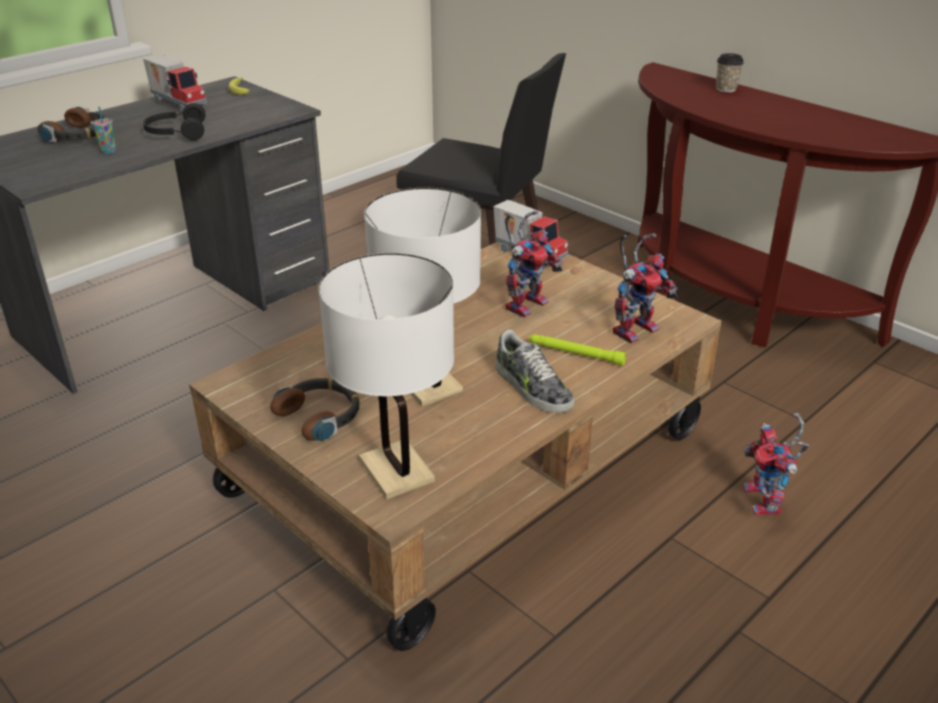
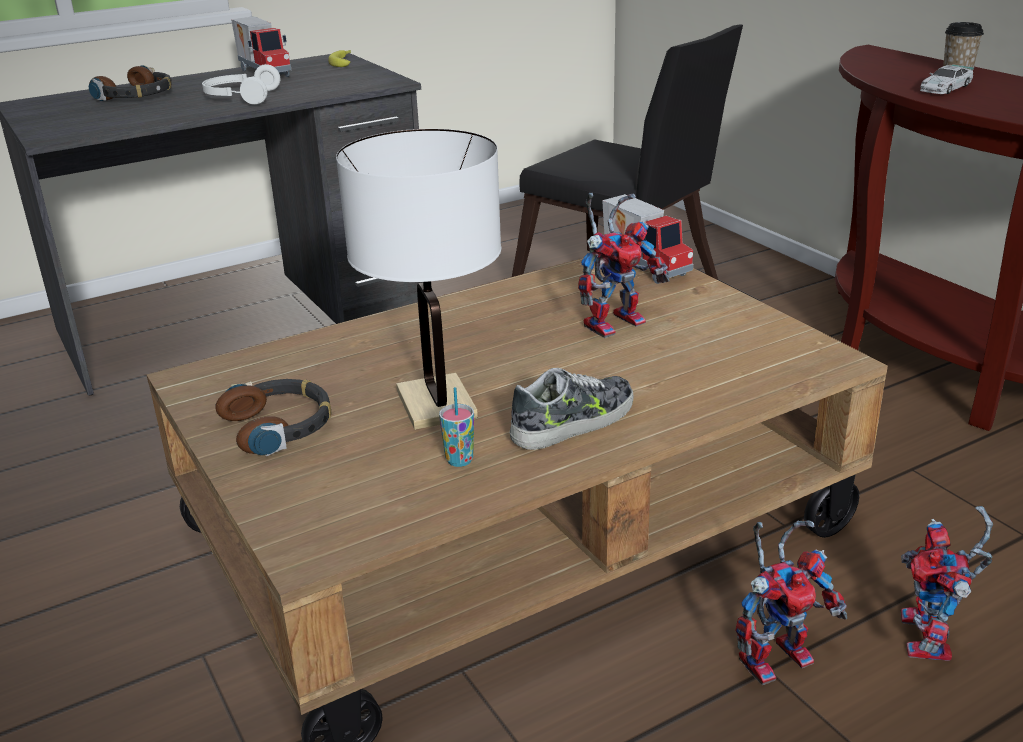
camera: 15 degrees right, 5 degrees down
cup [92,106,117,154] -> cup moved to [439,387,474,467]
black headphones [143,103,205,141] -> white headphones [202,64,280,105]
white table lamp [319,253,454,499] -> none
shoe [495,330,574,413] -> shoe turned 105 degrees counterclockwise [510,368,633,450]
green flashlight [529,334,626,366] -> none
toy robot [613,234,678,344] -> toy robot moved to [735,520,847,685]
none -> toy car [920,64,974,94]

